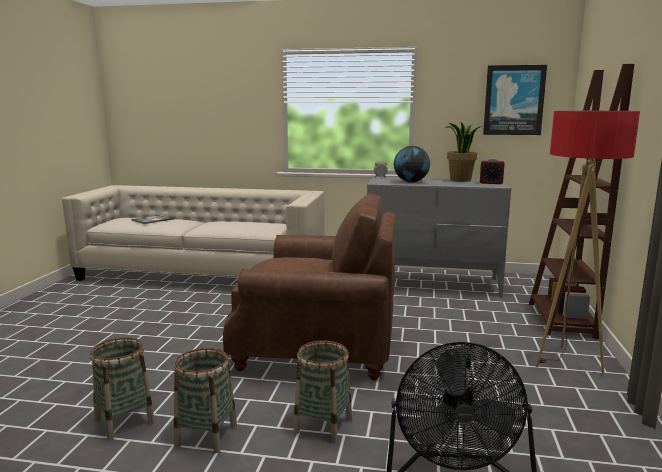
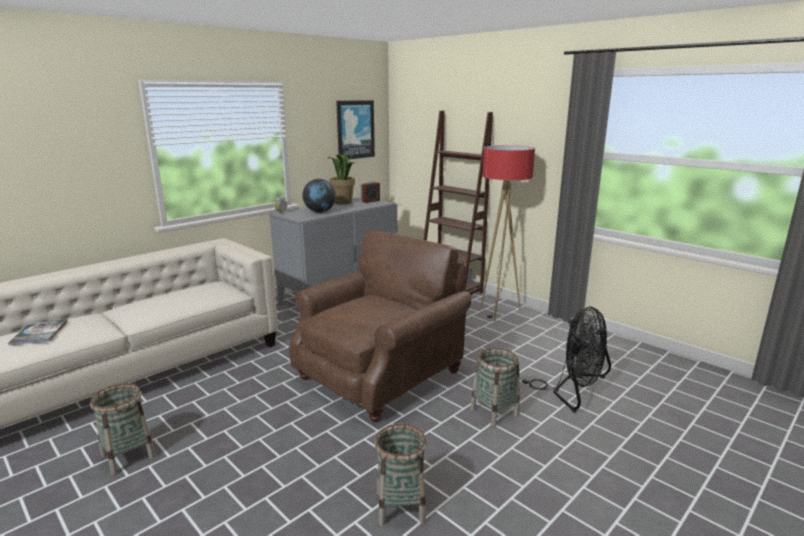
camera: 55 degrees left, 5 degrees up
basket [174,348,237,453] -> basket moved to [90,383,156,475]

